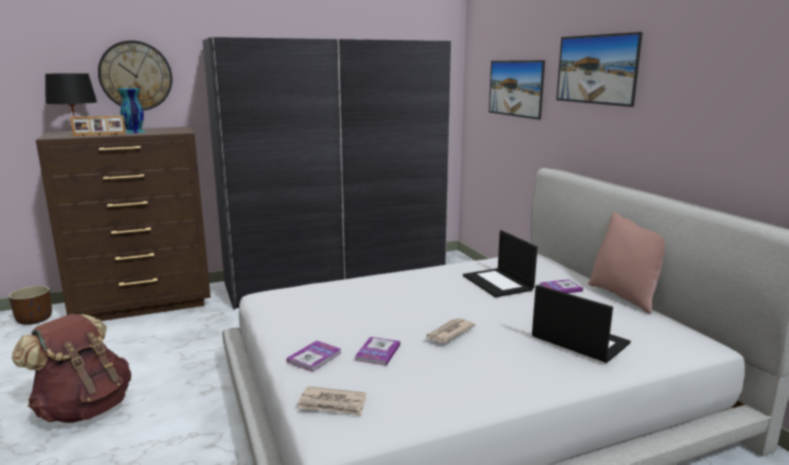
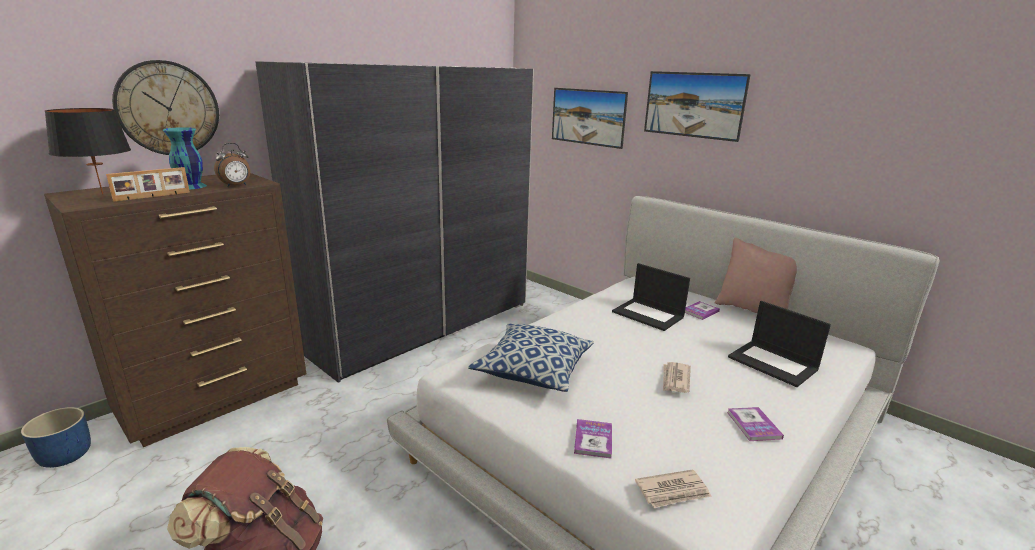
camera: 25 degrees left, 5 degrees up
brown planter [9,286,52,325] -> blue planter [21,407,91,468]
book [355,337,400,366] -> book moved to [727,407,784,441]
laptop [532,285,631,363] -> laptop turned 150 degrees counterclockwise [728,301,831,387]
none -> alarm clock [214,143,250,187]
none -> pillow [468,323,594,392]

